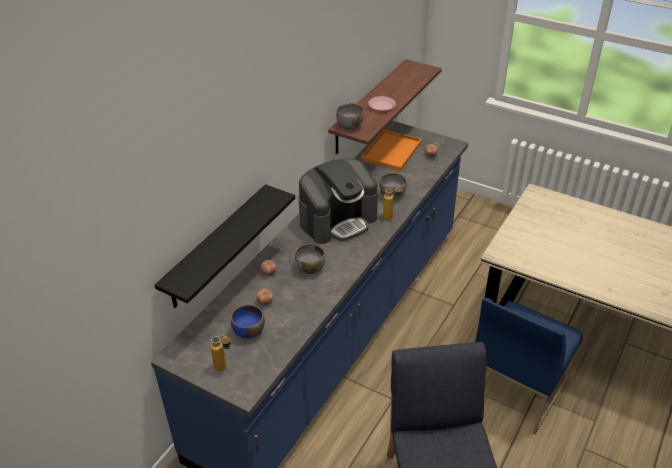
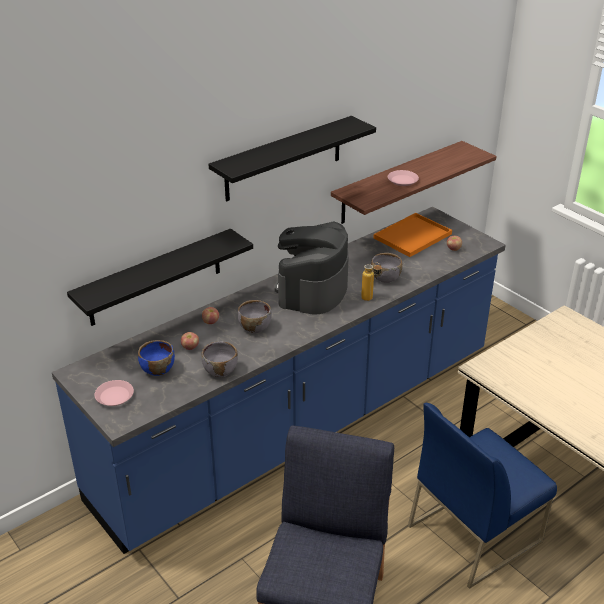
camera: 20 degrees right, 5 degrees down
bottle [210,336,231,371] -> pink plate [95,380,134,406]
coffee machine [299,159,378,244] -> coffee machine turned 120 degrees clockwise [275,221,349,315]
grey bowl [336,103,364,130] -> grey bowl moved to [201,341,238,377]
none -> black shelf [209,116,376,202]

